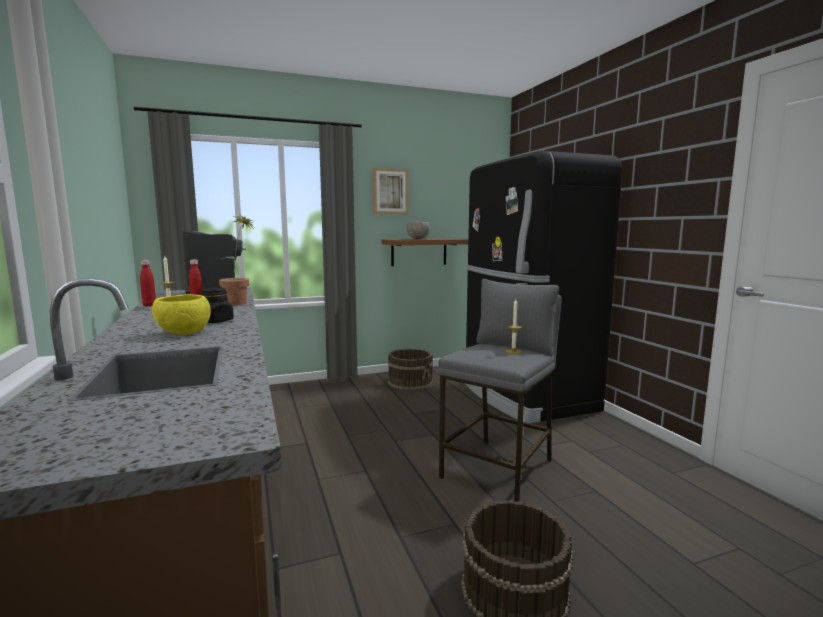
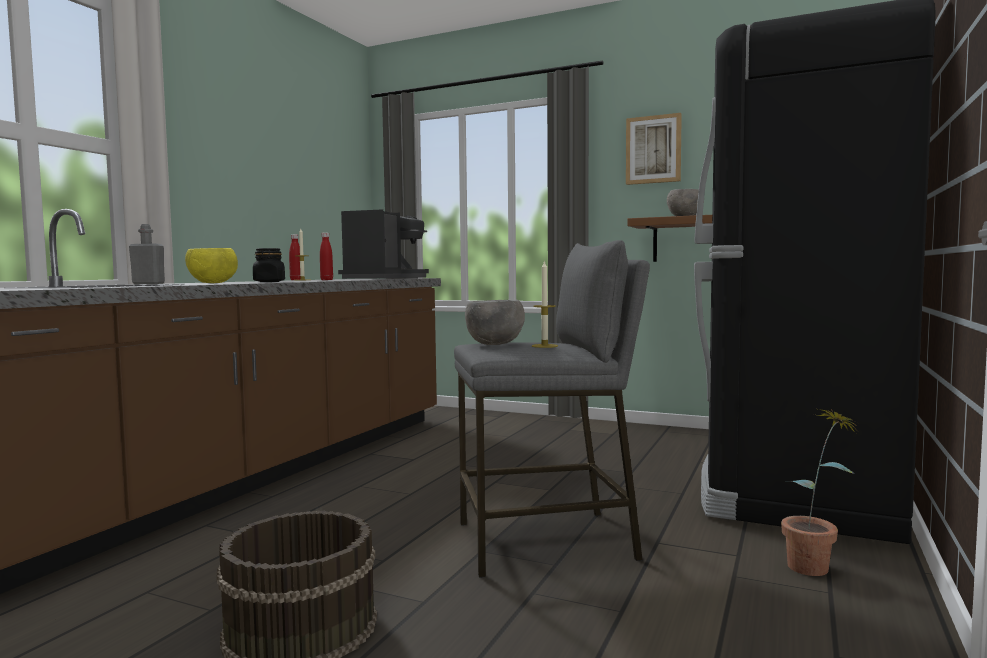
camera: 45 degrees right, 5 degrees down
potted plant [219,215,255,305] -> potted plant moved to [781,409,857,576]
brown bucket [388,349,433,390] -> none
none -> grey bottle [129,224,165,284]
none -> grey bowl [465,300,525,345]

